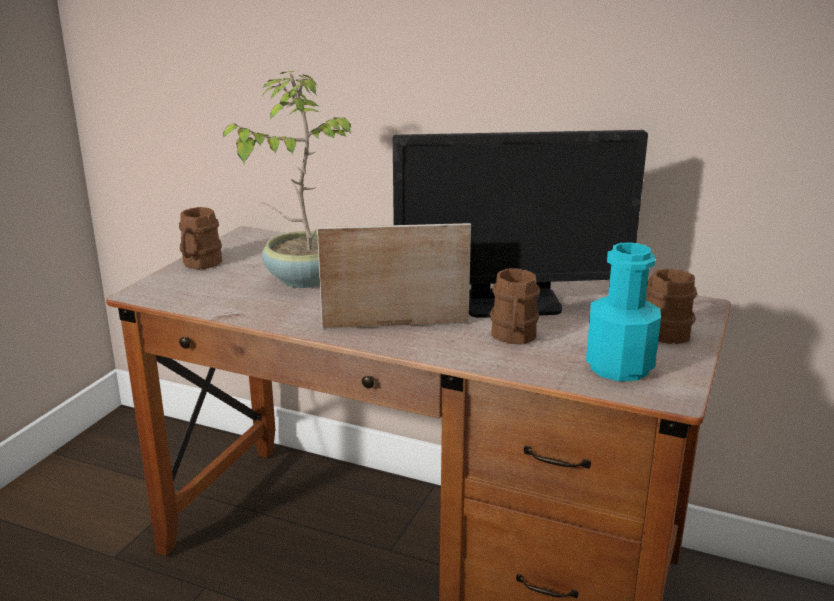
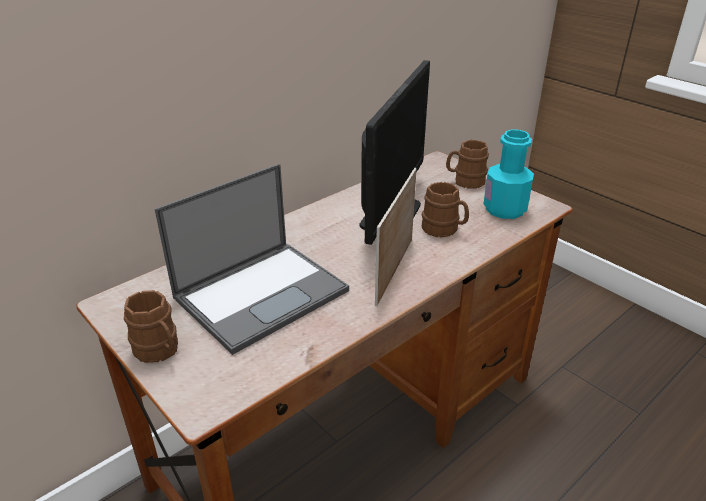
camera: 65 degrees left, 10 degrees up
potted plant [222,71,351,288] -> laptop [155,164,349,355]

